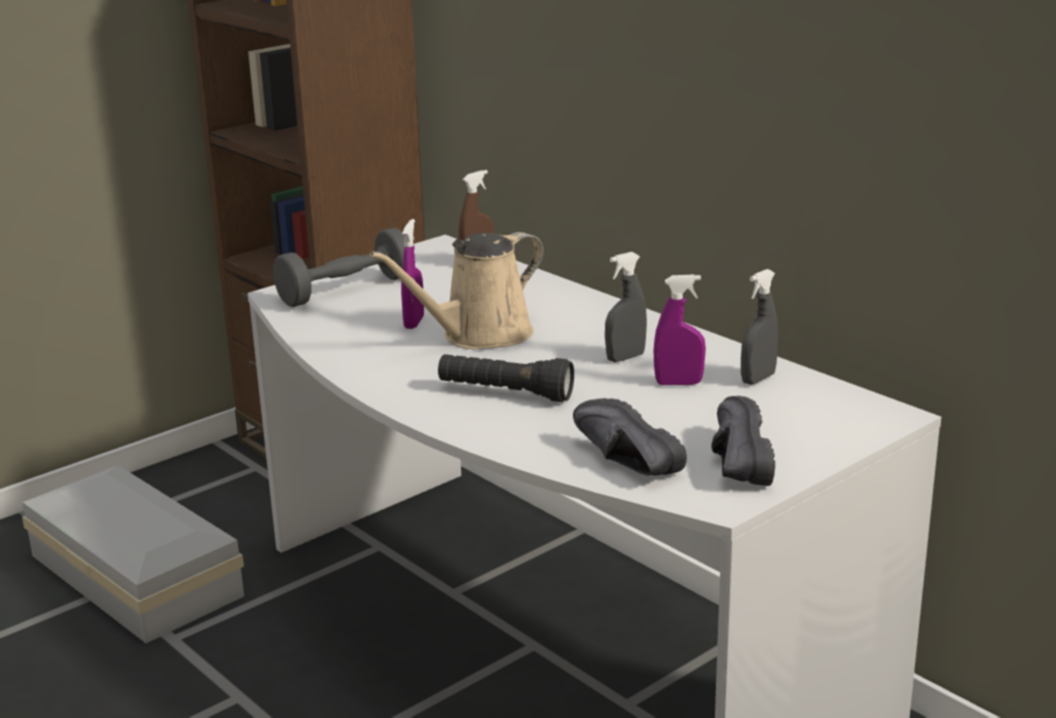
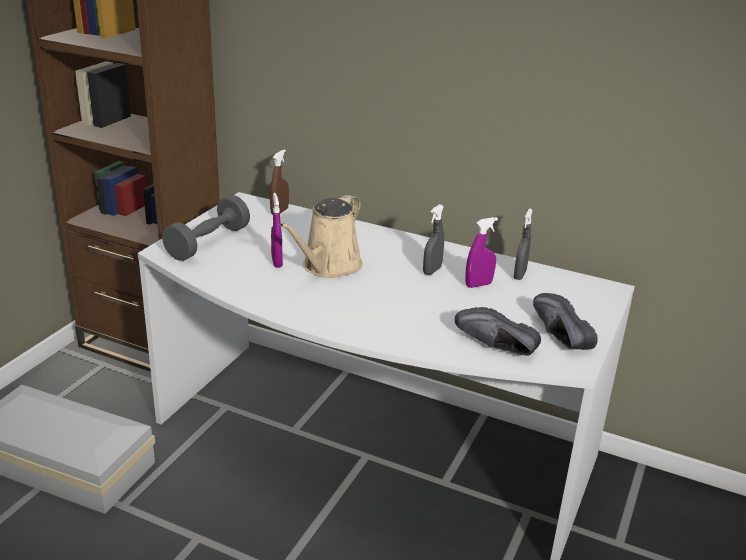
camera: 25 degrees left, 5 degrees up
black flashlight [438,354,574,402] -> none

